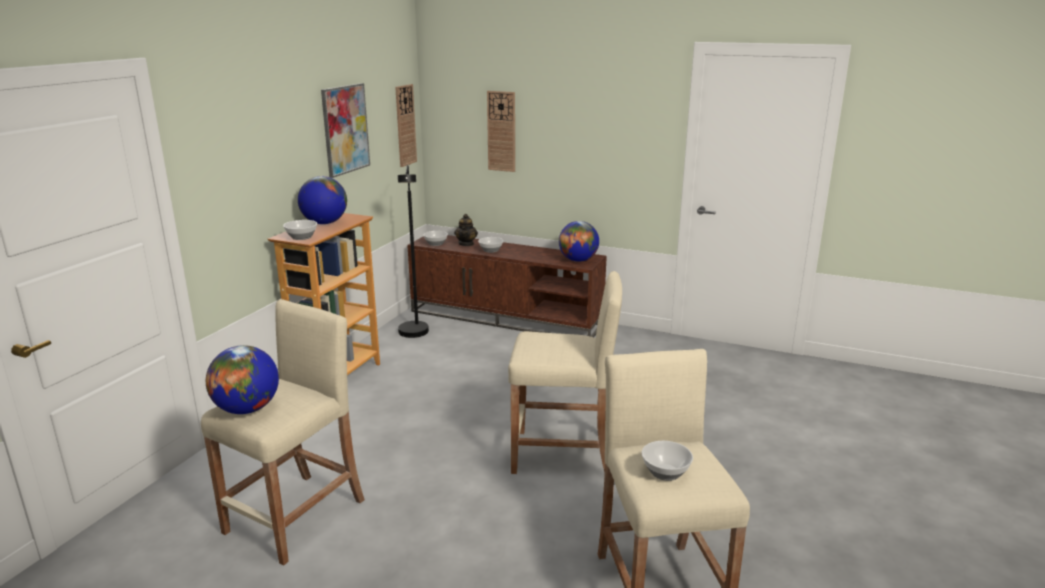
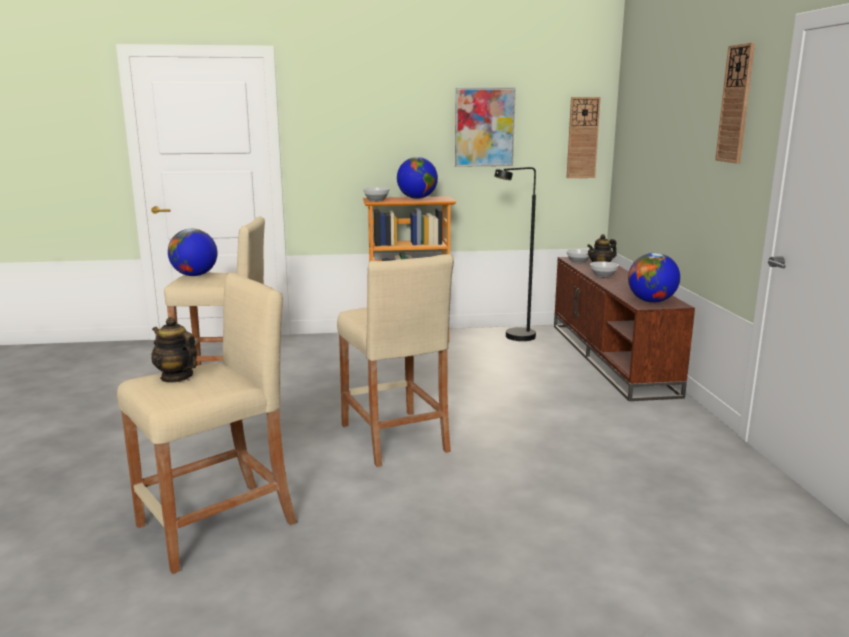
camera: 60 degrees right, 5 degrees down
wall clock [487,91,515,172] -> wall clock moved to [715,42,755,164]
bowl [642,441,693,481] -> teapot [151,317,197,383]

